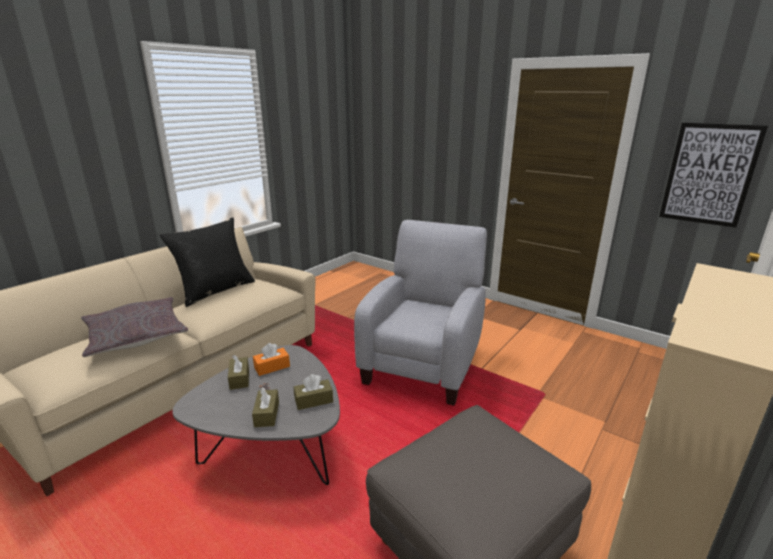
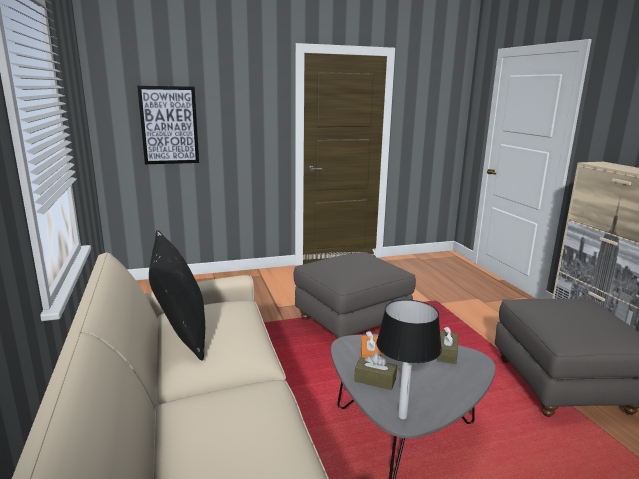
camera: 55 degrees left, 5 degrees down
grey pillow [81,297,188,357] -> none
brown tissue box [252,387,279,427] -> none
grey armchair [354,220,487,406] -> grey ottoman [294,252,416,339]
picture [659,122,768,228] -> picture moved to [137,86,199,164]
none -> table lamp [376,300,442,419]

